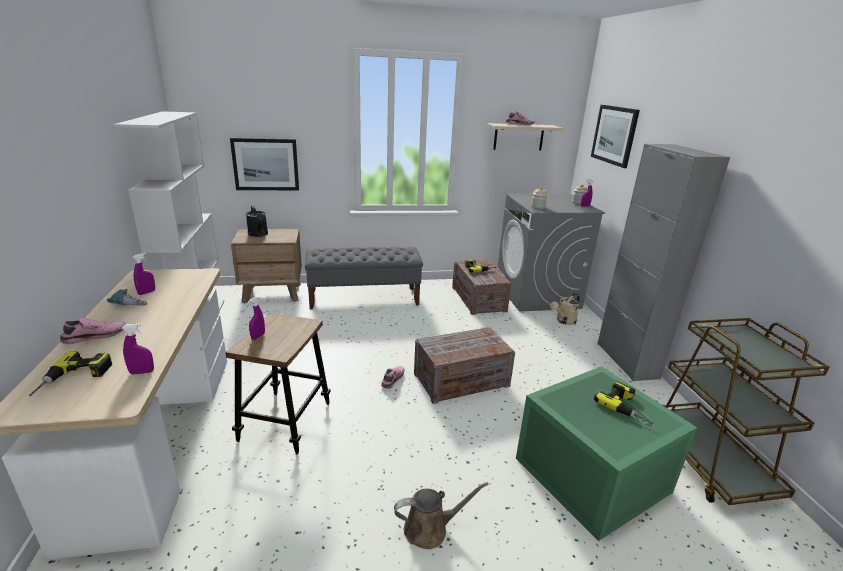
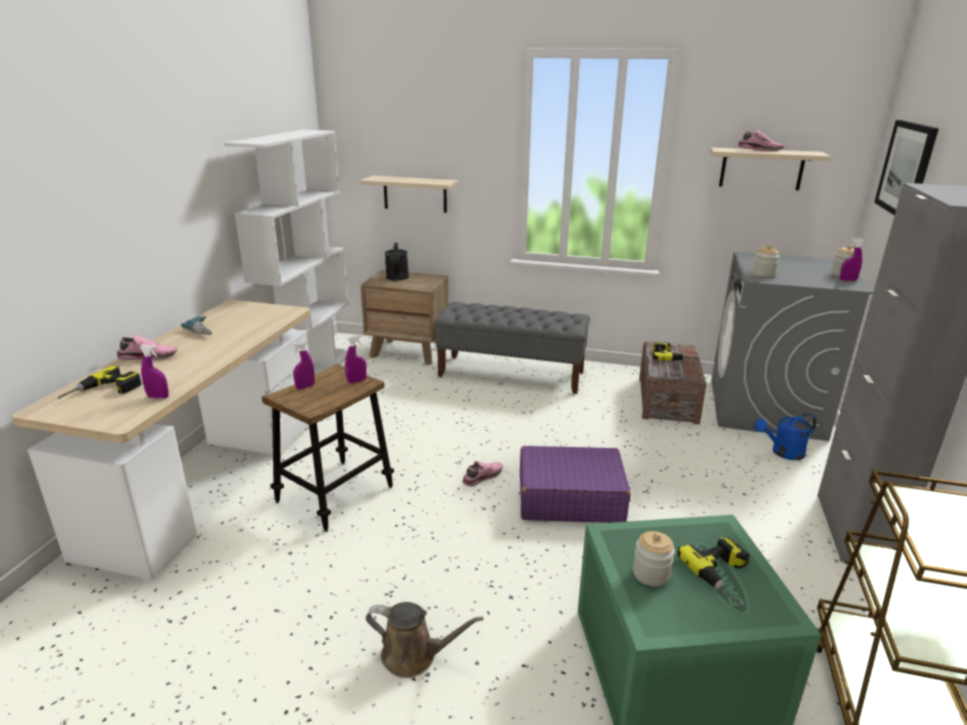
camera: 25 degrees right, 0 degrees up
purple spray bottle [132,252,155,295] -> purple spray bottle moved to [345,335,367,383]
picture [230,138,299,190] -> beige shelf [360,176,458,213]
crate [414,327,515,404] -> purple suitcase [520,446,631,523]
beige watering can [550,293,580,325] -> blue watering can [754,413,816,460]
none -> jar [633,531,675,586]

